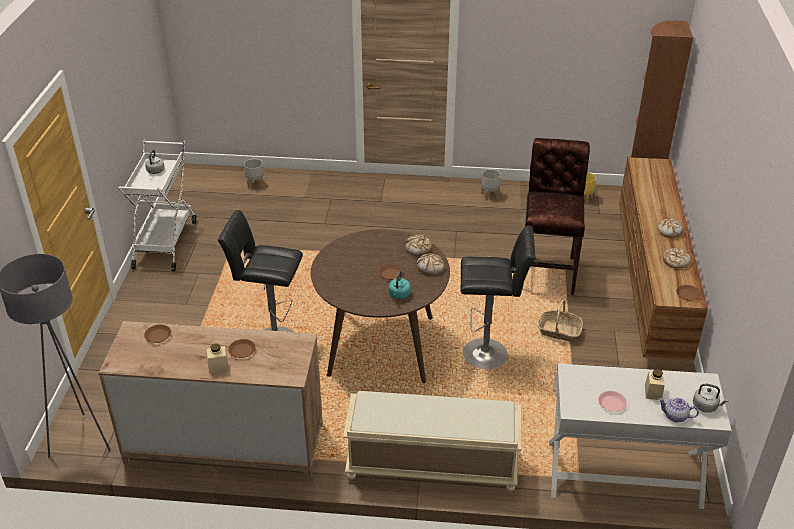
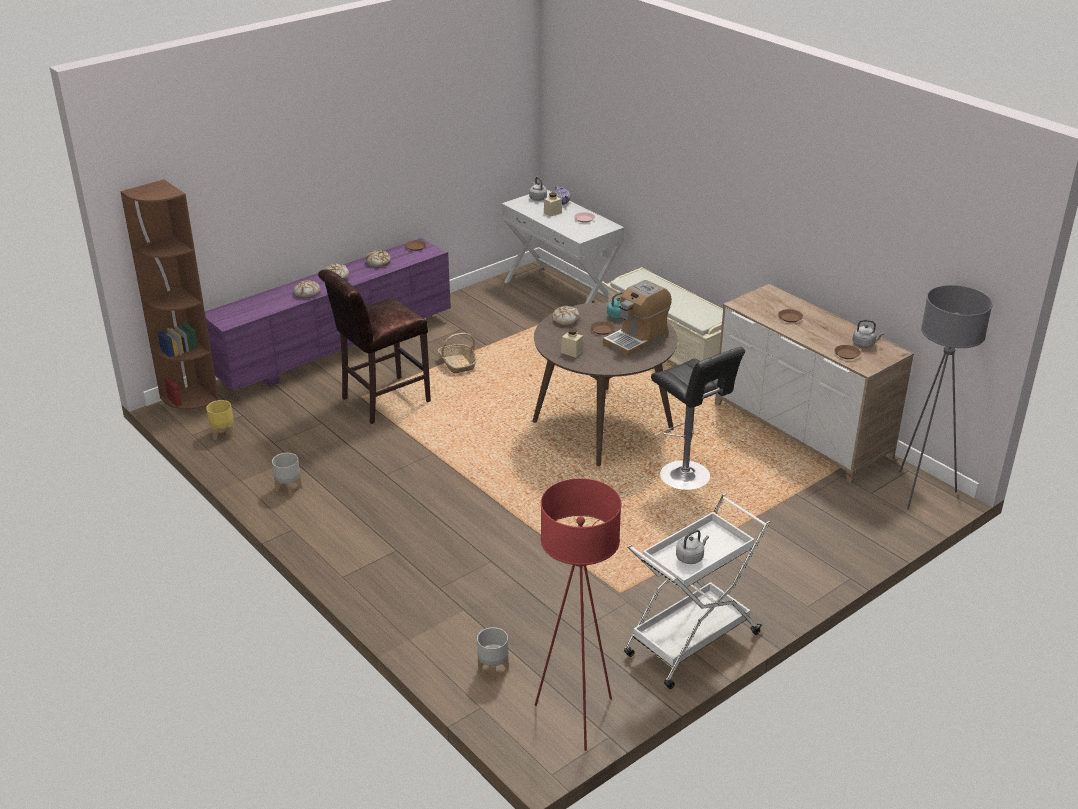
camera: 135 degrees left, 5 degrees down
beige jar [207,343,229,374] -> beige jar moved to [561,328,583,357]
bread [405,235,432,256] -> bread moved to [293,280,321,298]
black stool [460,225,536,369] -> none
brown cabinet [619,156,708,360] -> purple cabinet [205,238,451,391]
none -> red floor lamp [534,479,621,751]
none -> coffee machine [603,280,672,356]
none -> grey kettle [852,320,884,347]

